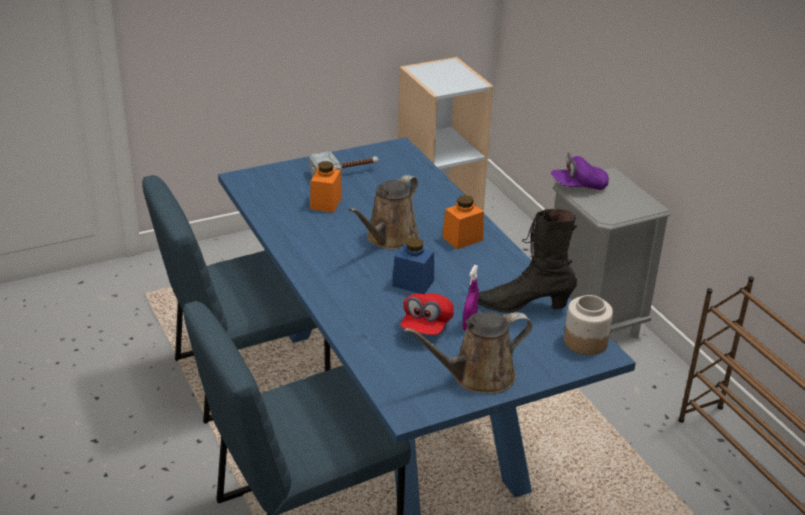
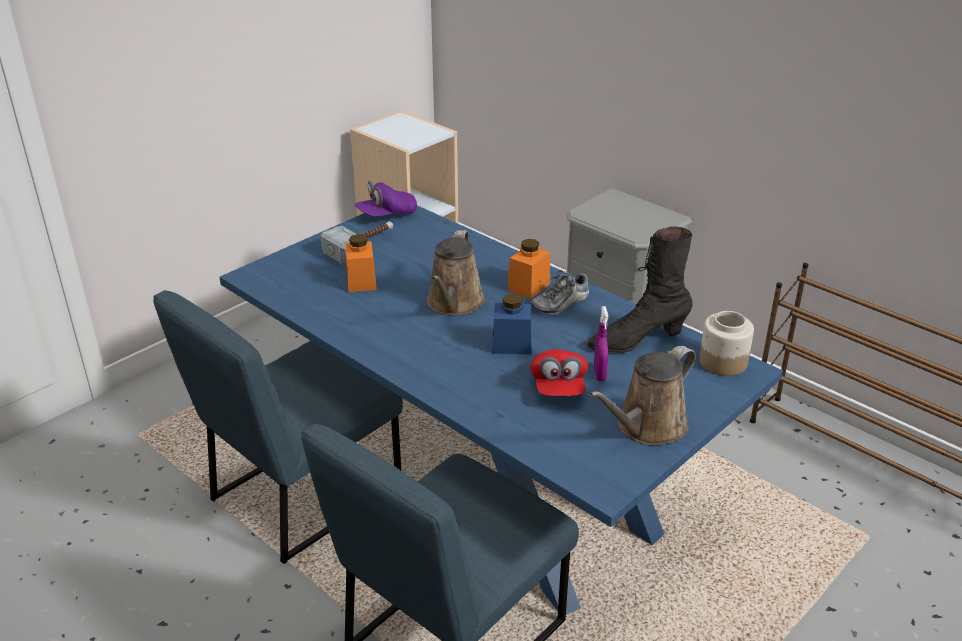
camera: 20 degrees left, 0 degrees up
purple cap [551,153,609,190] -> purple cap moved to [355,181,417,217]
none -> shoe [530,270,589,315]

